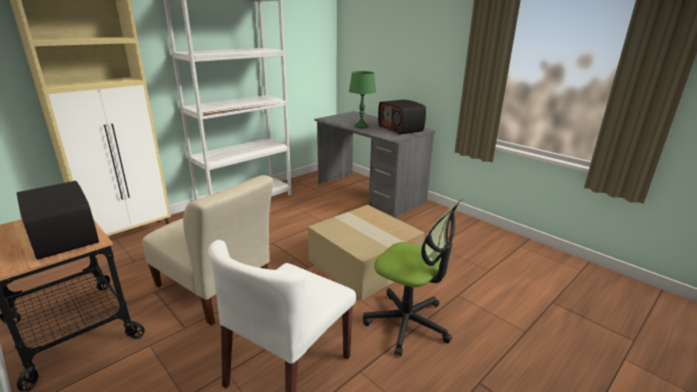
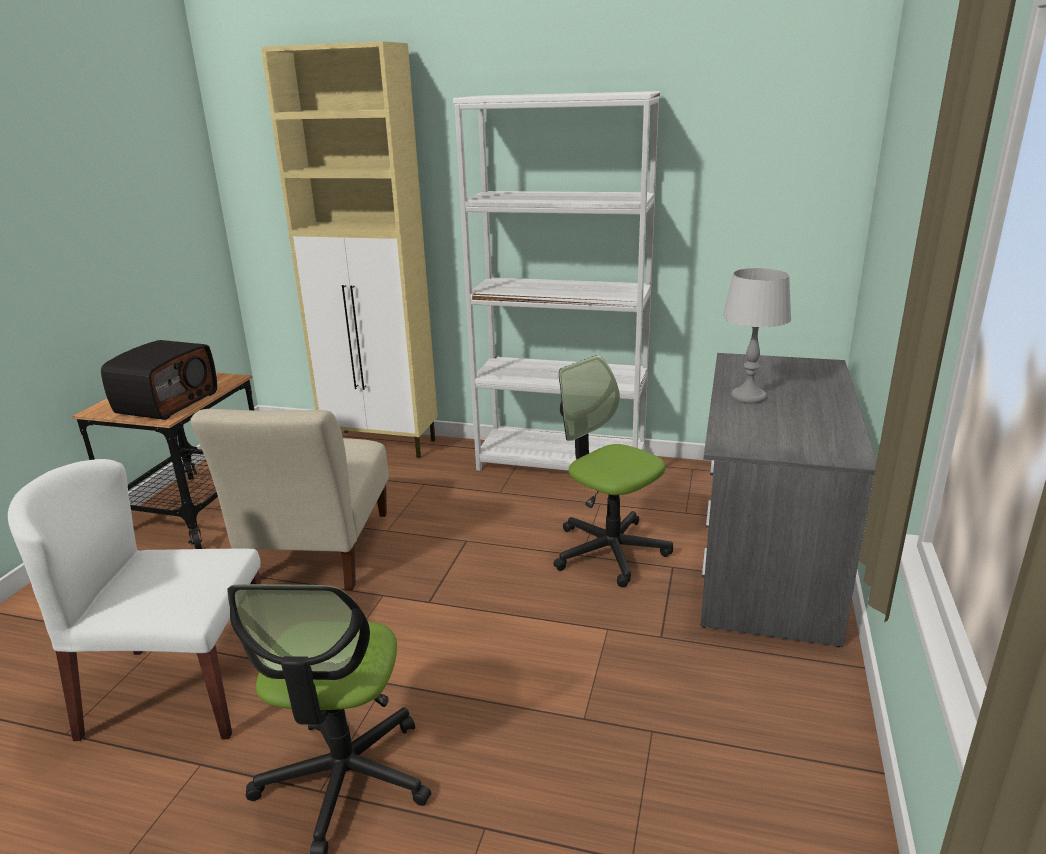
camera: 60 degrees right, 0 degrees up
cardboard box [308,205,425,300] -> none
green table lamp [349,71,376,128] -> grey table lamp [723,268,792,403]
radio [378,99,426,135] -> none
none -> office chair [553,355,673,587]

